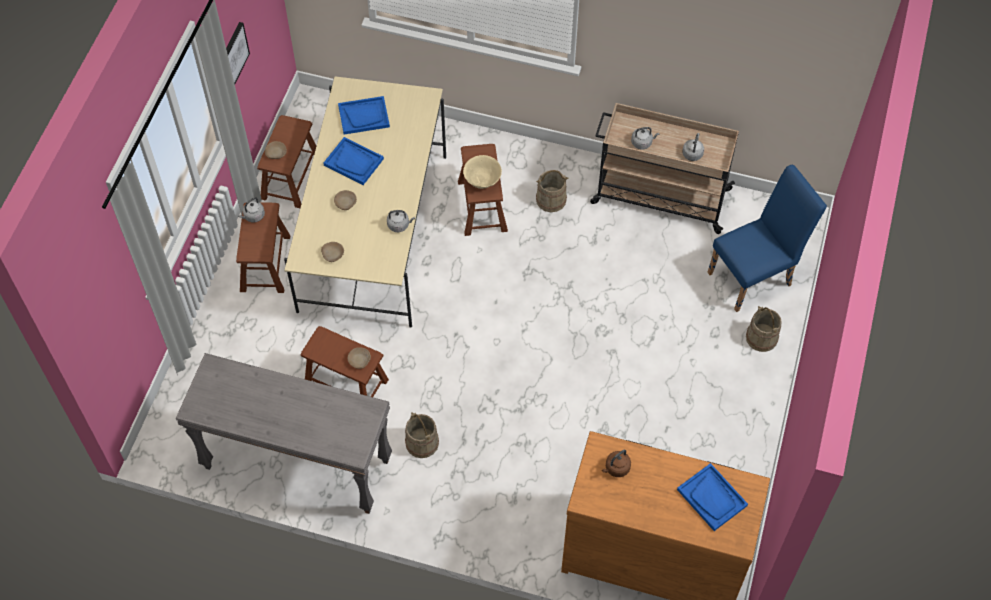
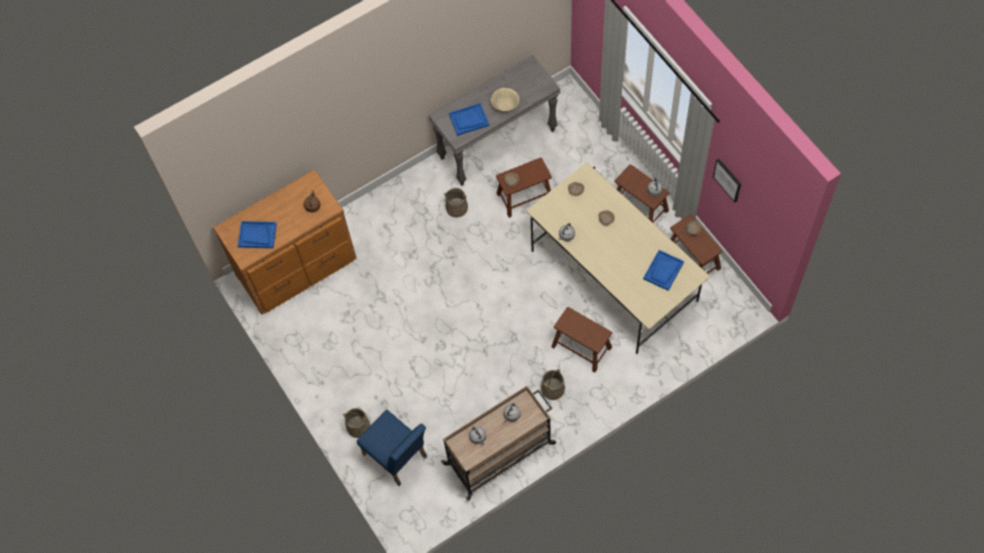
camera: 135 degrees right, 5 degrees up
blue tray [323,137,384,185] -> blue tray moved to [449,103,489,136]
beige bowl [463,155,502,189] -> beige bowl moved to [491,88,519,113]
blue chair [708,165,827,312] -> blue chair turned 60 degrees counterclockwise [357,410,427,486]

